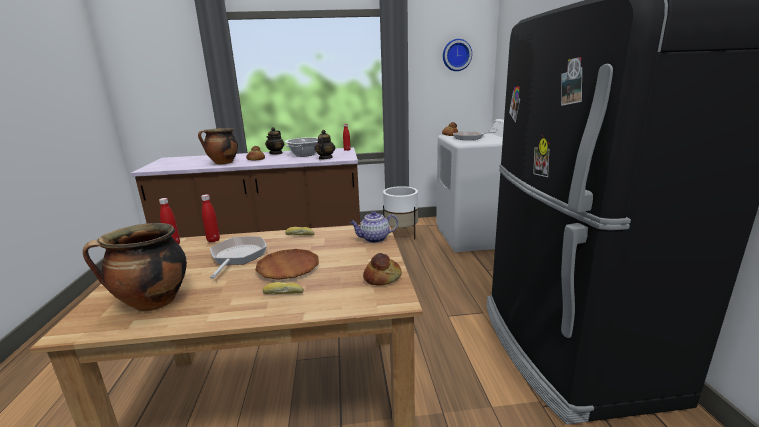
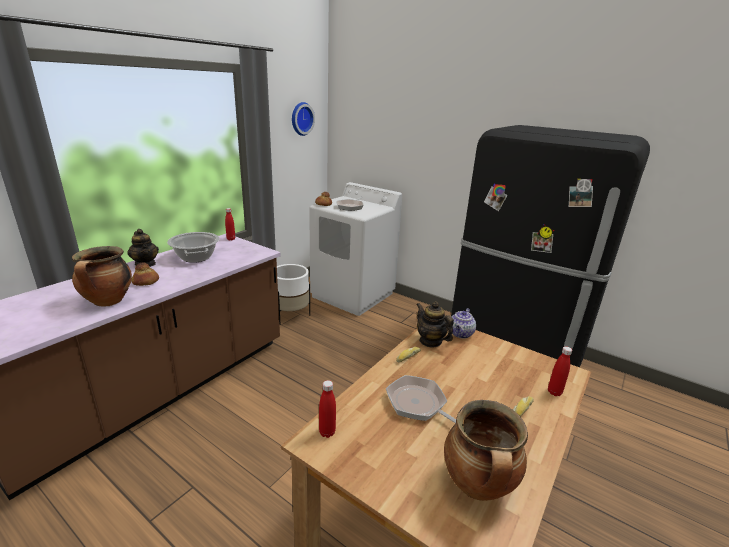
camera: 50 degrees left, 5 degrees up
red bottle [201,194,220,242] -> red bottle moved to [548,346,572,396]
brown plate [255,249,319,280] -> none
teapot [314,130,335,160] -> teapot moved to [416,301,454,347]
bread [363,253,402,286] -> none

